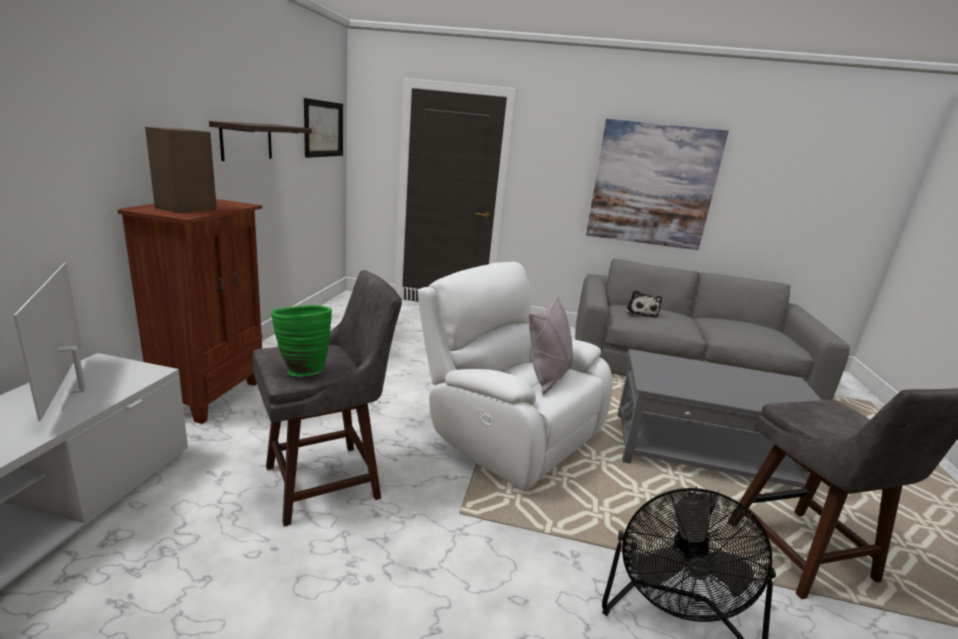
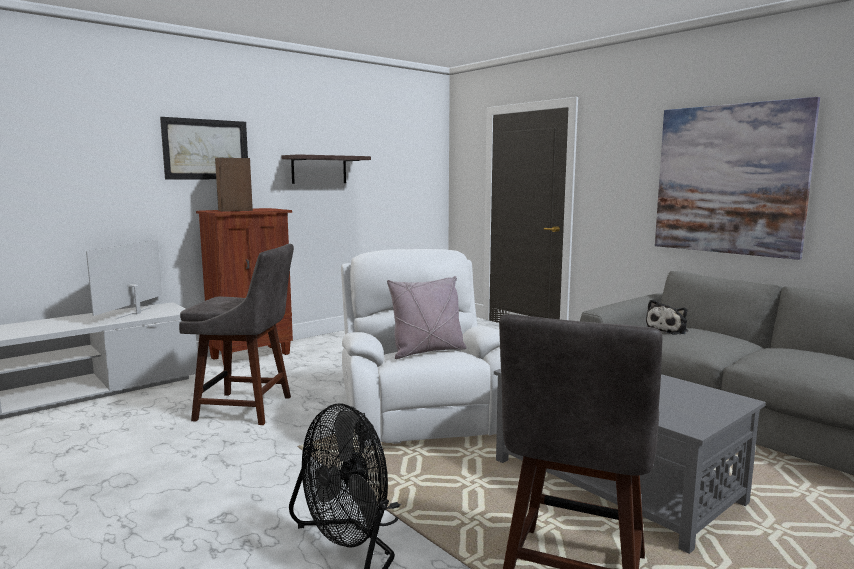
camera: 40 degrees right, 10 degrees down
green vase [271,305,332,376] -> none
picture [304,98,343,158] -> picture moved to [160,117,248,180]

